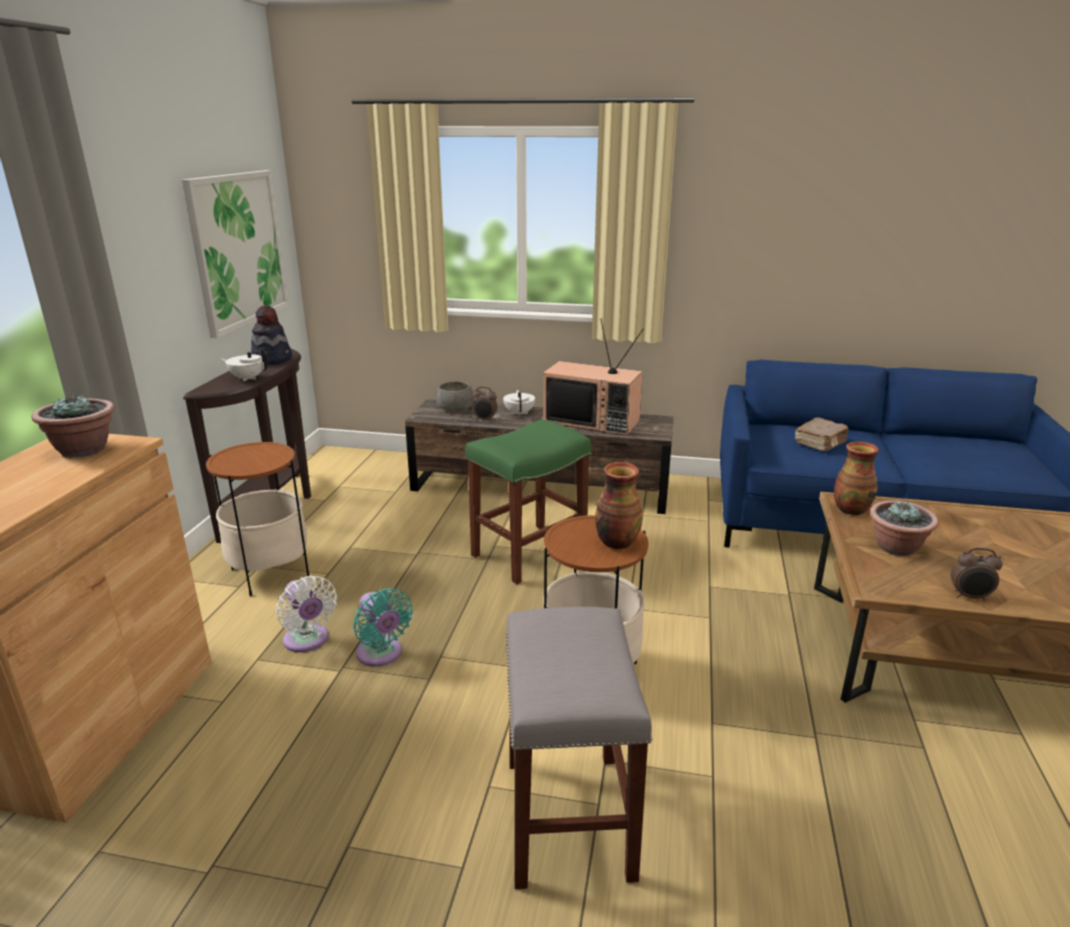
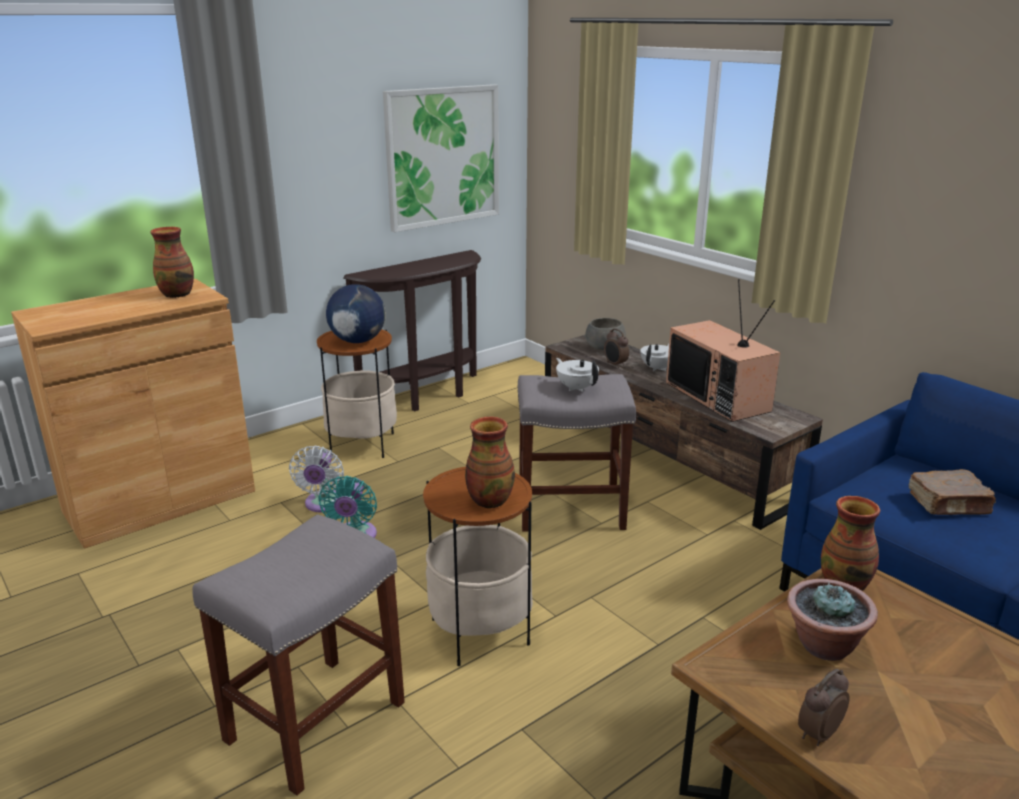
camera: 40 degrees right, 0 degrees up
potted plant [31,393,114,458] -> vase [150,227,194,298]
white teapot [219,348,269,382] -> white teapot moved to [556,358,599,392]
hat [251,305,292,365] -> none
green stool [466,419,591,584] -> grey stool [518,374,636,532]
alarm clock [951,547,1003,601] -> alarm clock turned 90 degrees clockwise [798,669,850,746]
none -> globe [326,284,386,343]

